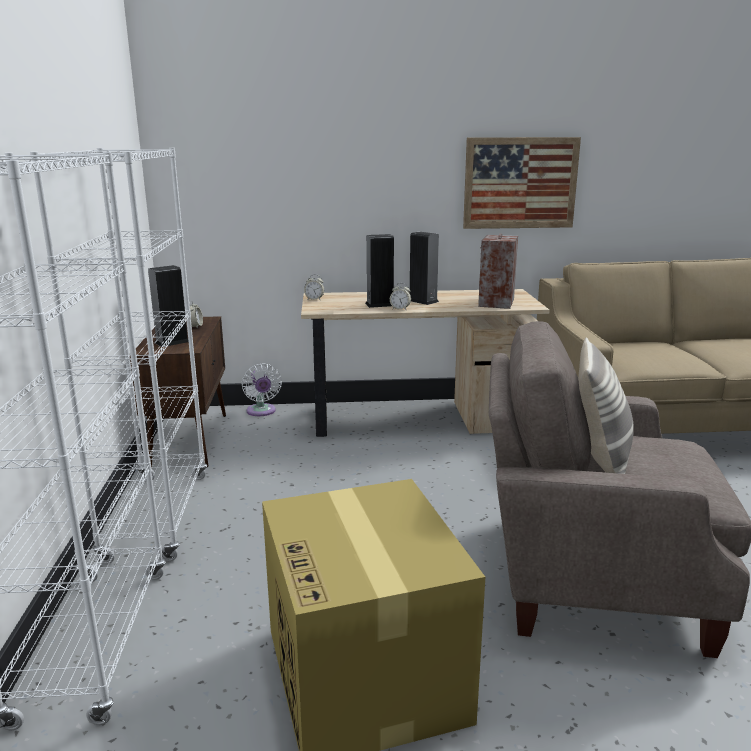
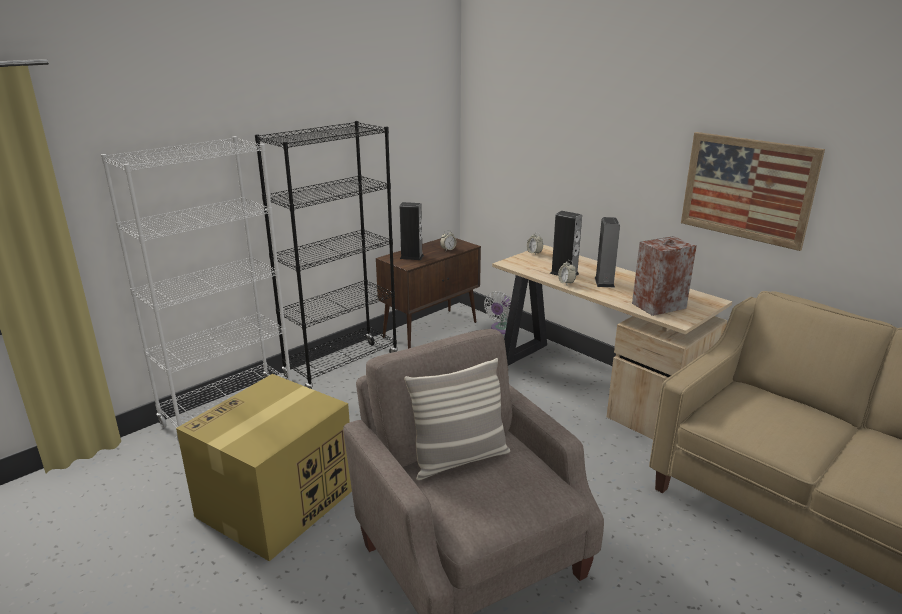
camera: 50 degrees right, 5 degrees up
white bookcase [30,148,207,564] -> black bookcase [255,121,398,389]

